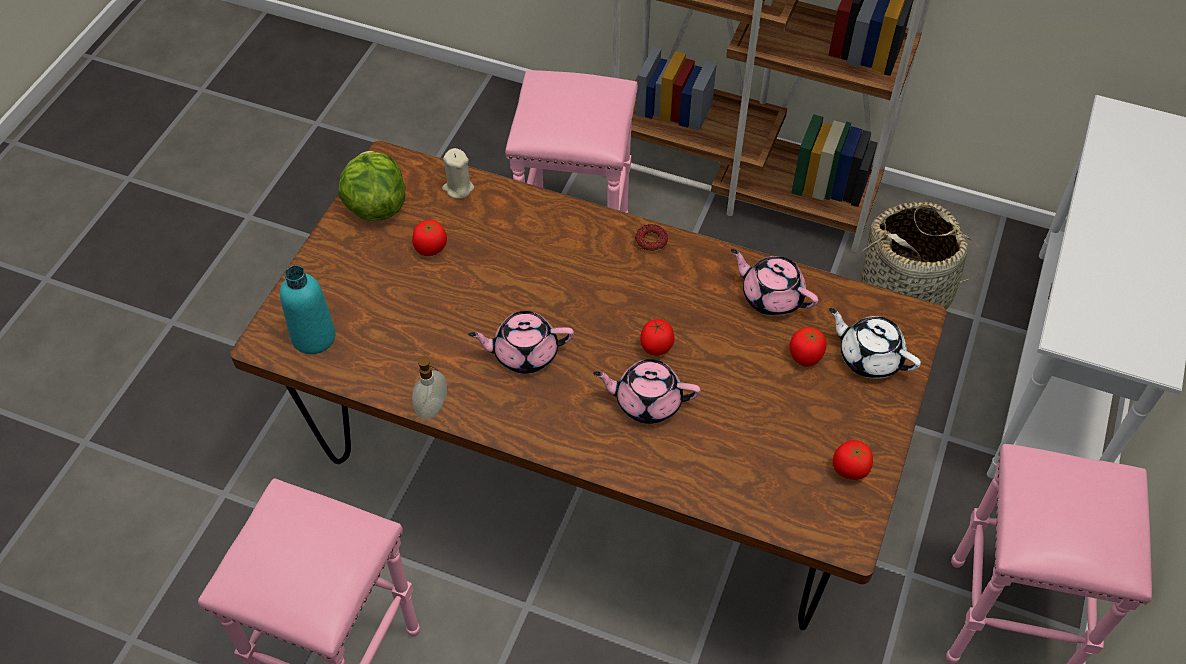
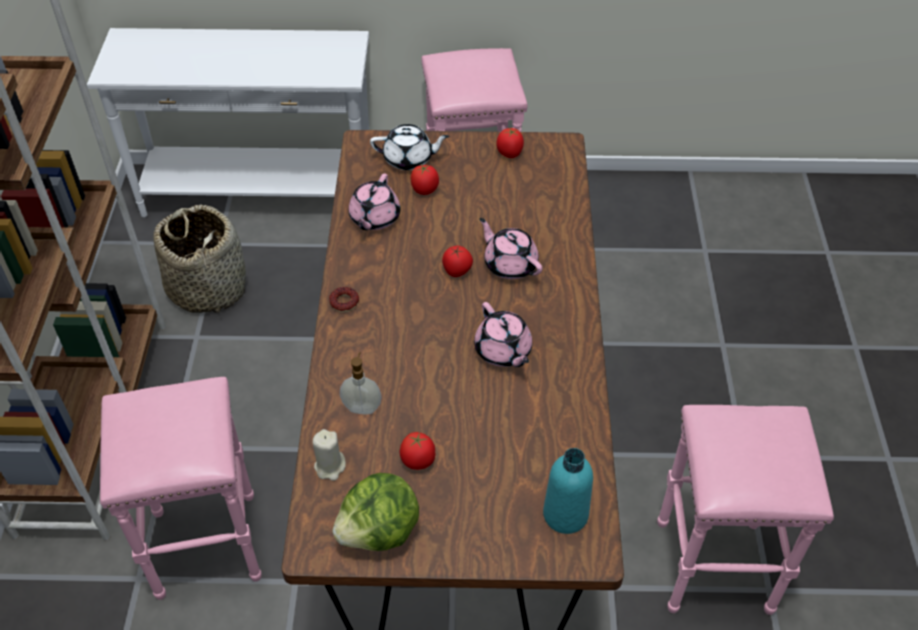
camera: 110 degrees left, 5 degrees down
soap dispenser [412,356,447,419] -> soap dispenser moved to [340,352,381,414]
pink teapot [593,359,701,424] -> pink teapot turned 150 degrees clockwise [479,218,543,279]
white teapot [829,308,921,379] -> white teapot turned 105 degrees counterclockwise [370,124,449,170]

